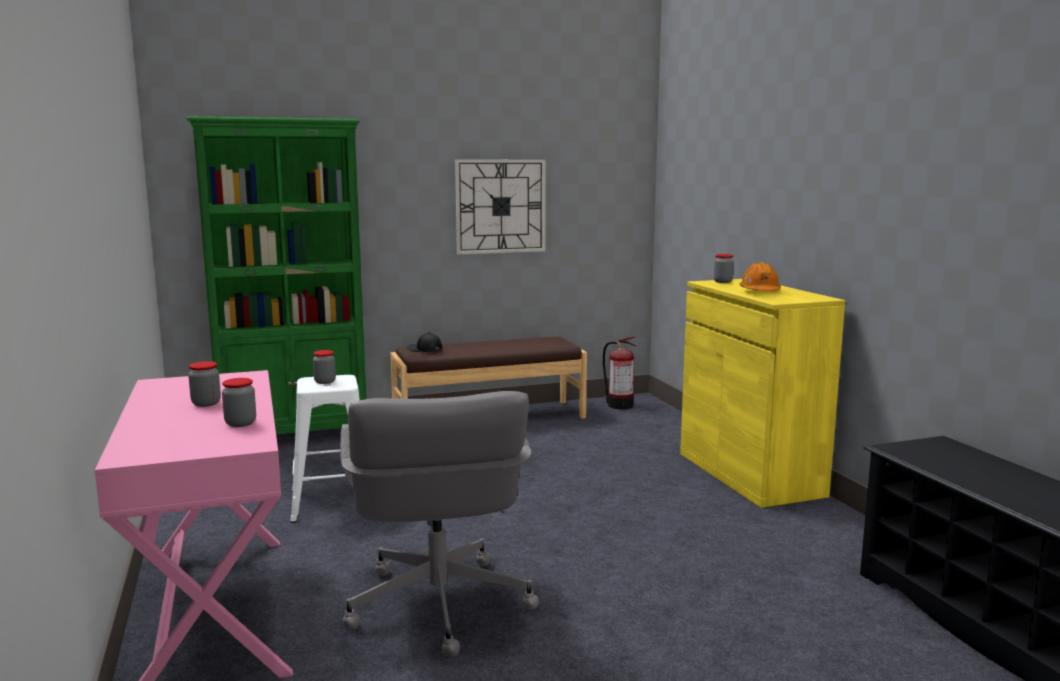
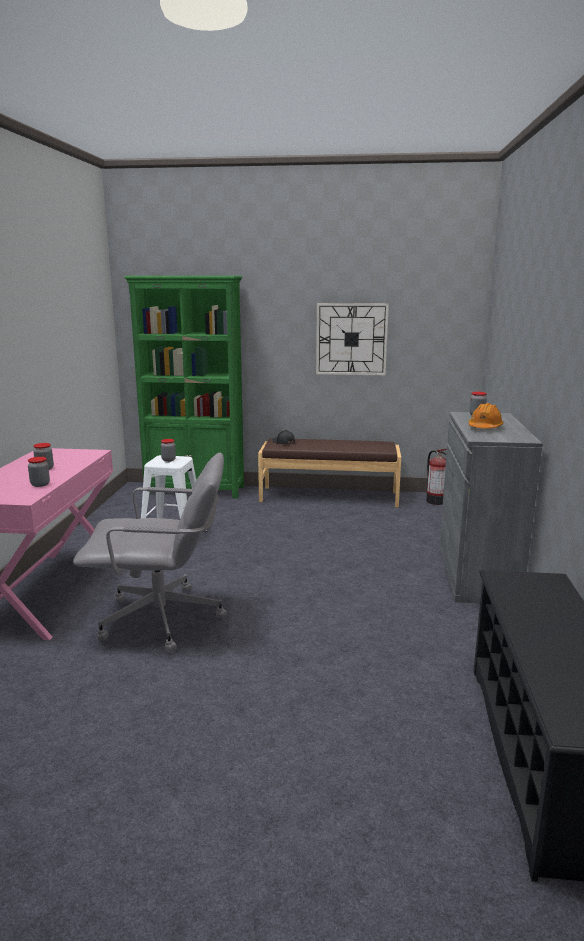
camera: 25 degrees right, 5 degrees up
grey office chair [340,391,539,657] -> grey office chair turned 105 degrees counterclockwise [73,453,227,652]
yellow cabinet [680,279,845,508] -> grey cabinet [439,412,543,603]

